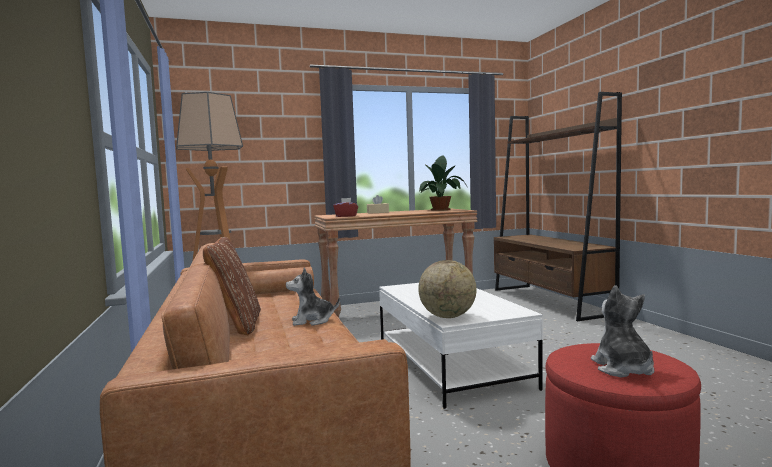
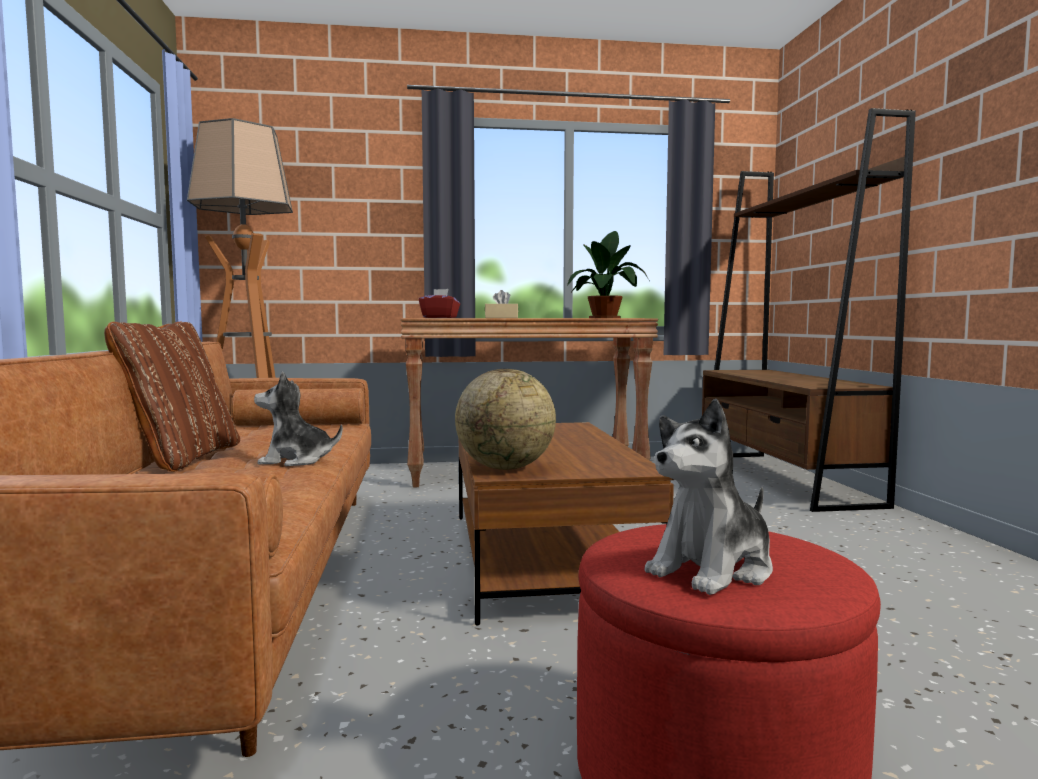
camera: 10 degrees right, 0 degrees up
white coffee table [379,283,543,409] -> brown coffee table [459,422,674,626]
plush toy [591,285,654,377] -> plush toy turned 135 degrees counterclockwise [644,399,773,595]

